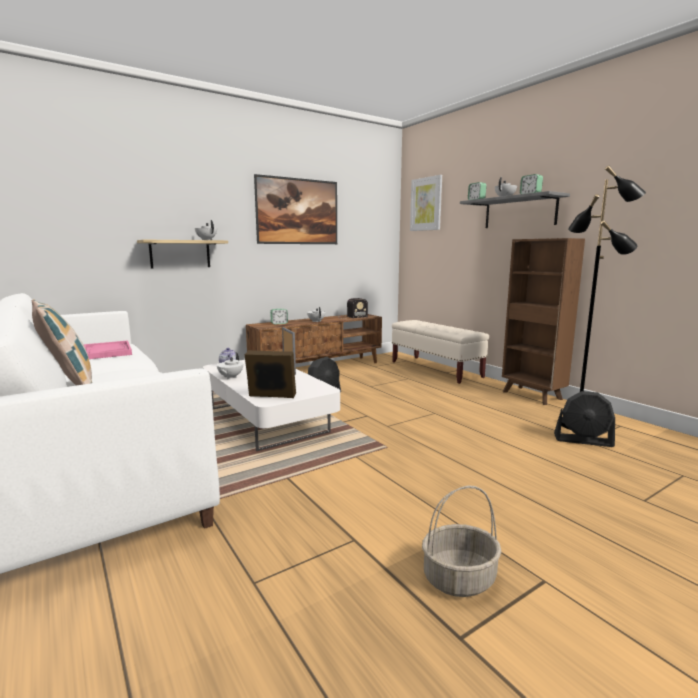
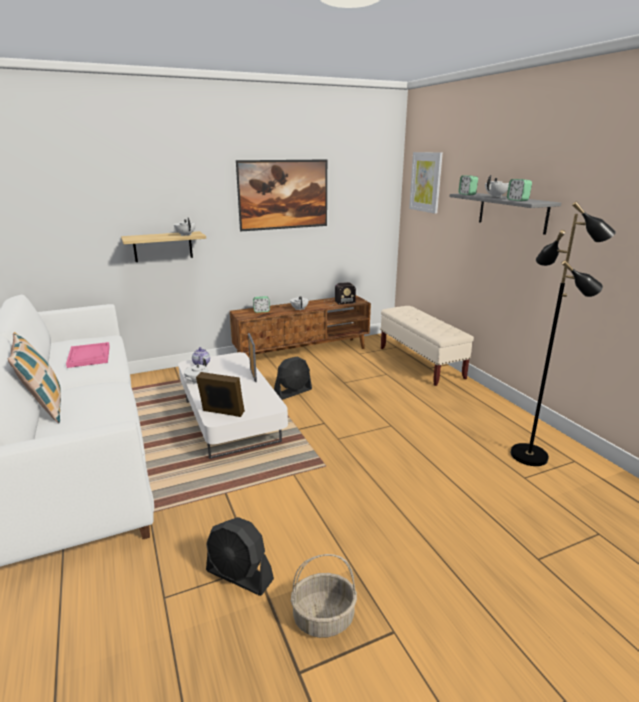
camera: 10 degrees right, 10 degrees up
brown bookcase [502,238,585,405] -> none
black fan [554,391,615,447] -> black fan moved to [206,517,274,596]

